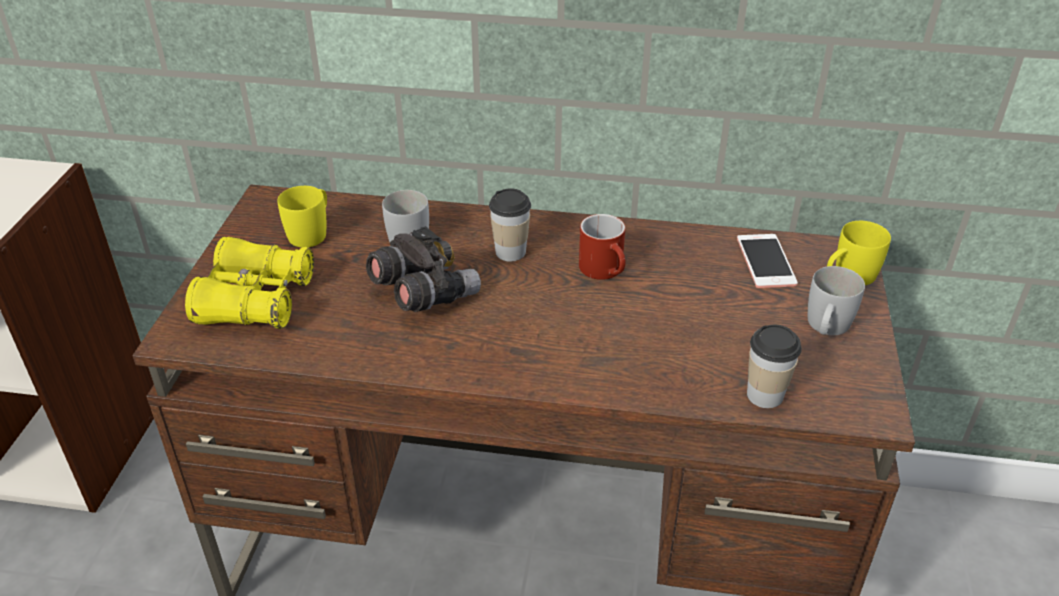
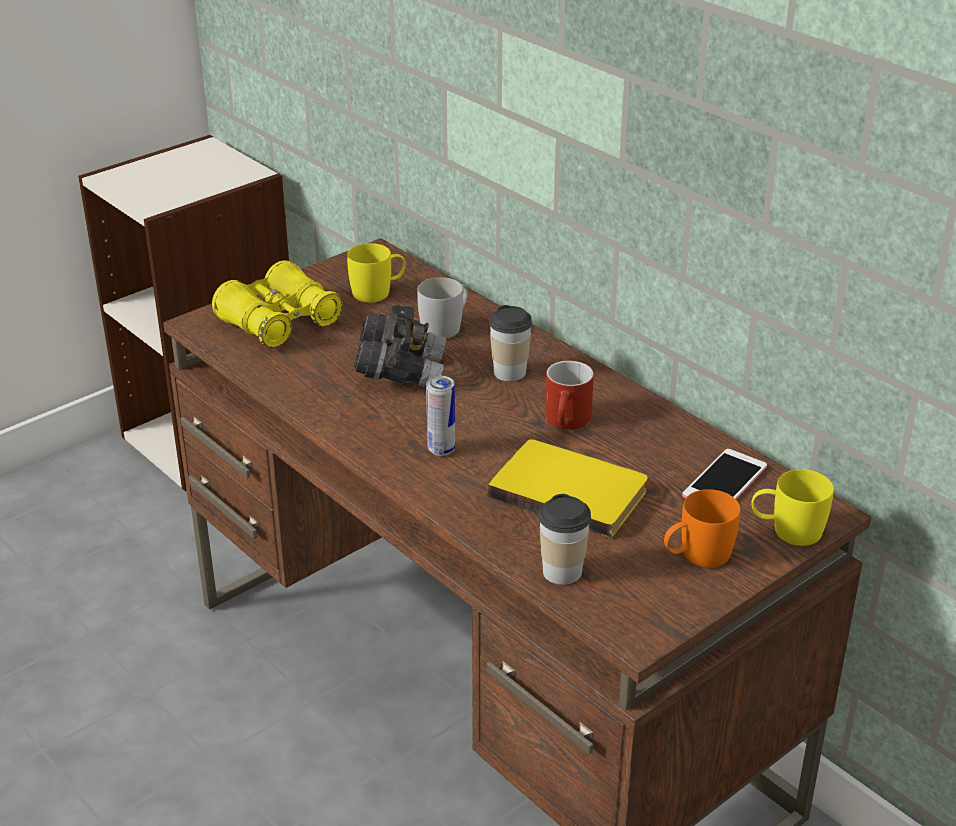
camera: 40 degrees right, 5 degrees down
white mug [808,266,865,335] -> orange mug [664,489,740,568]
none -> can [426,376,455,456]
none -> yellow book [487,439,648,538]

